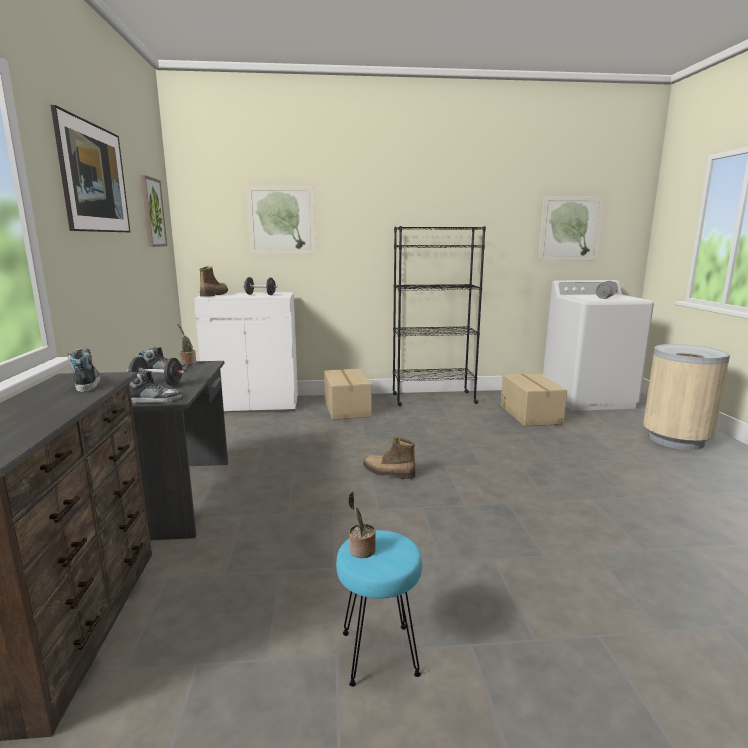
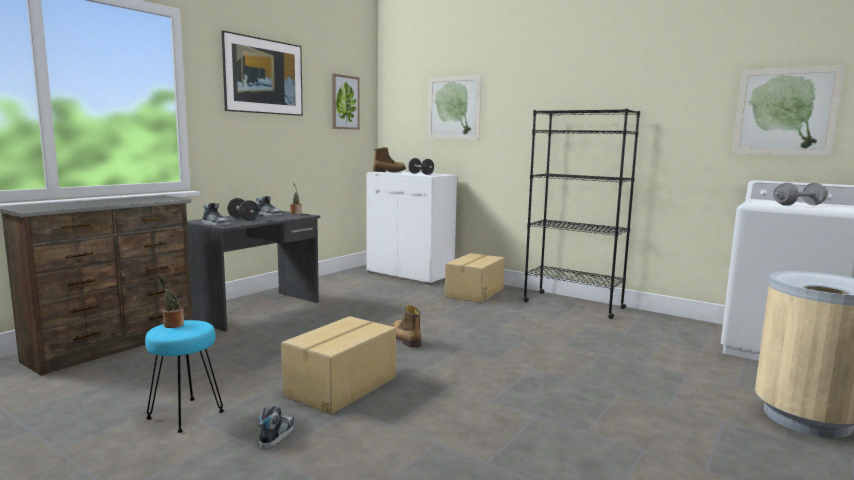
camera: 40 degrees right, 5 degrees down
shoe [68,348,100,392] -> shoe moved to [259,405,295,449]
cardboard box [501,373,567,426] -> cardboard box moved to [281,316,396,414]

